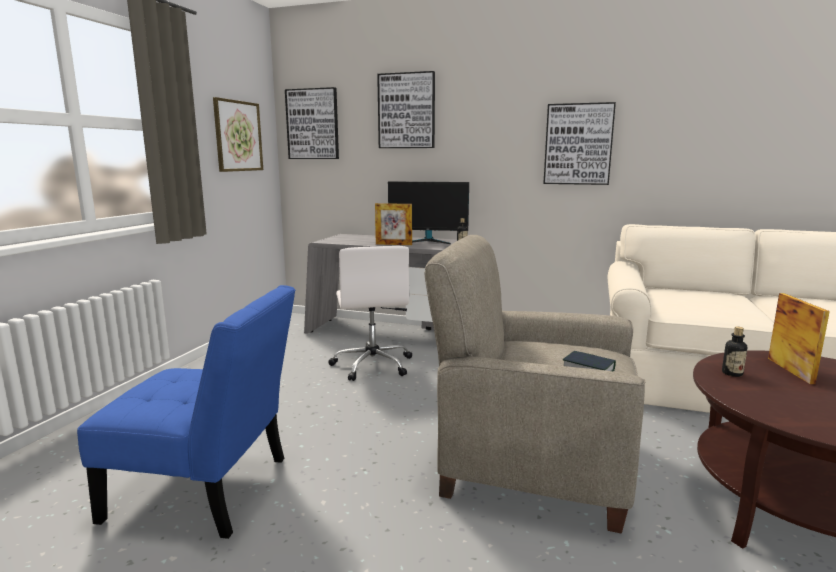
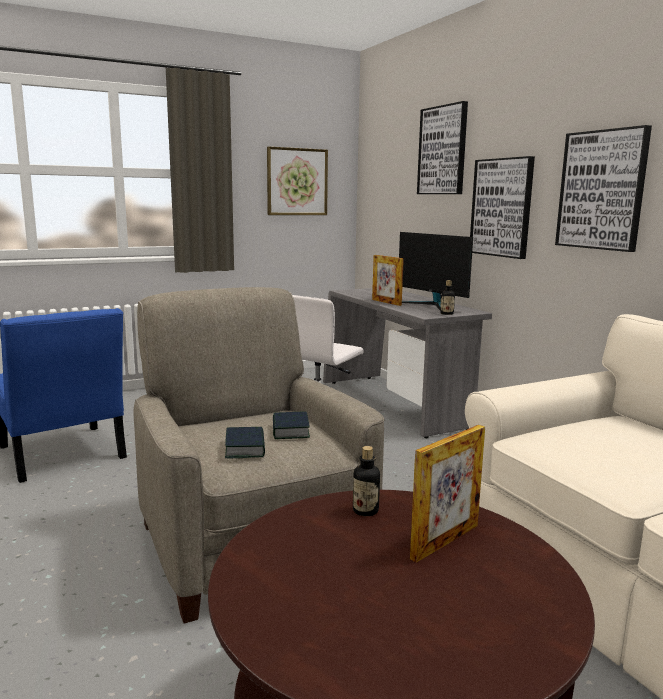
camera: 45 degrees right, 0 degrees up
picture [285,87,339,159] -> picture moved to [470,156,535,259]
none -> book [273,412,310,439]

